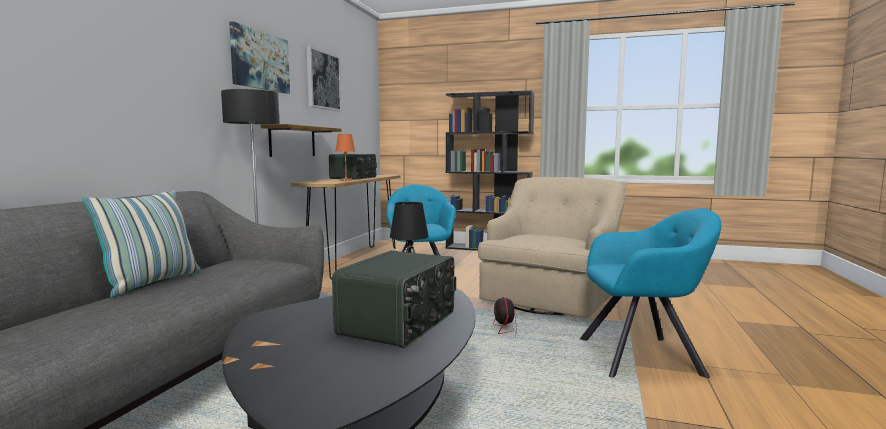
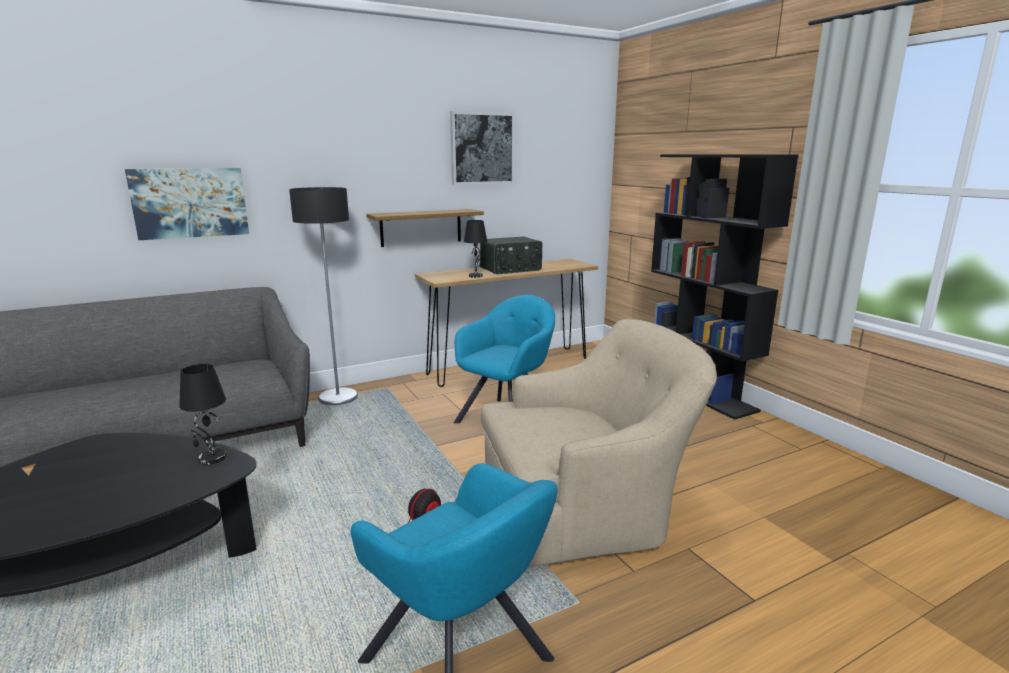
camera: 45 degrees right, 10 degrees up
pillow [82,190,201,298] -> none
picture [229,21,290,94] -> picture moved to [125,168,249,240]
radio [332,250,456,348] -> none
orange table lamp [335,134,355,181] -> black table lamp [464,220,487,278]

